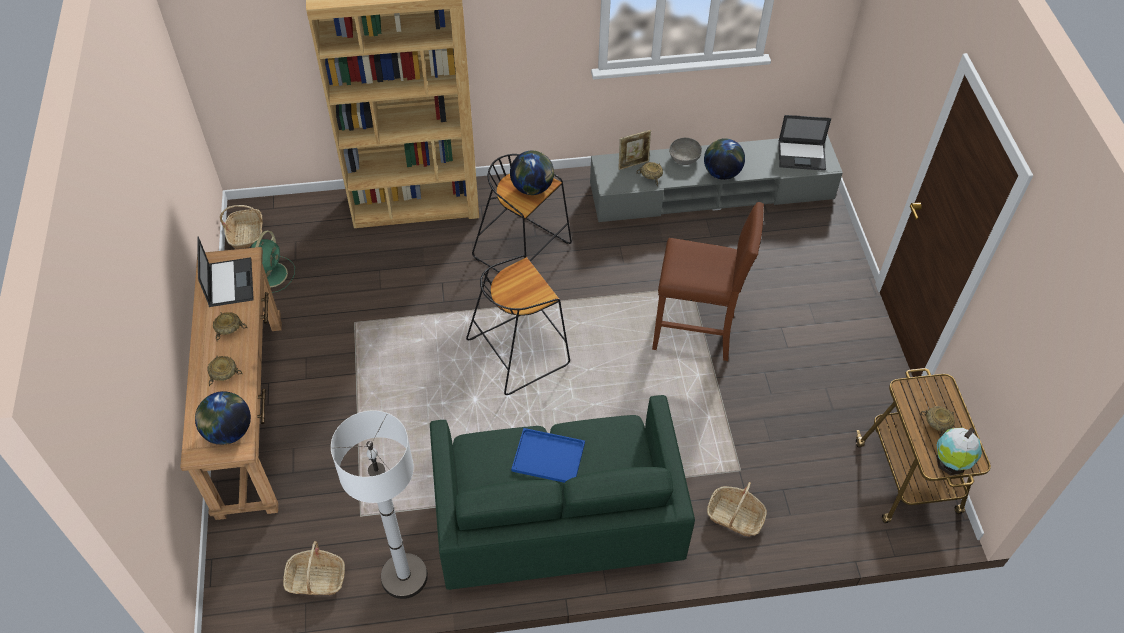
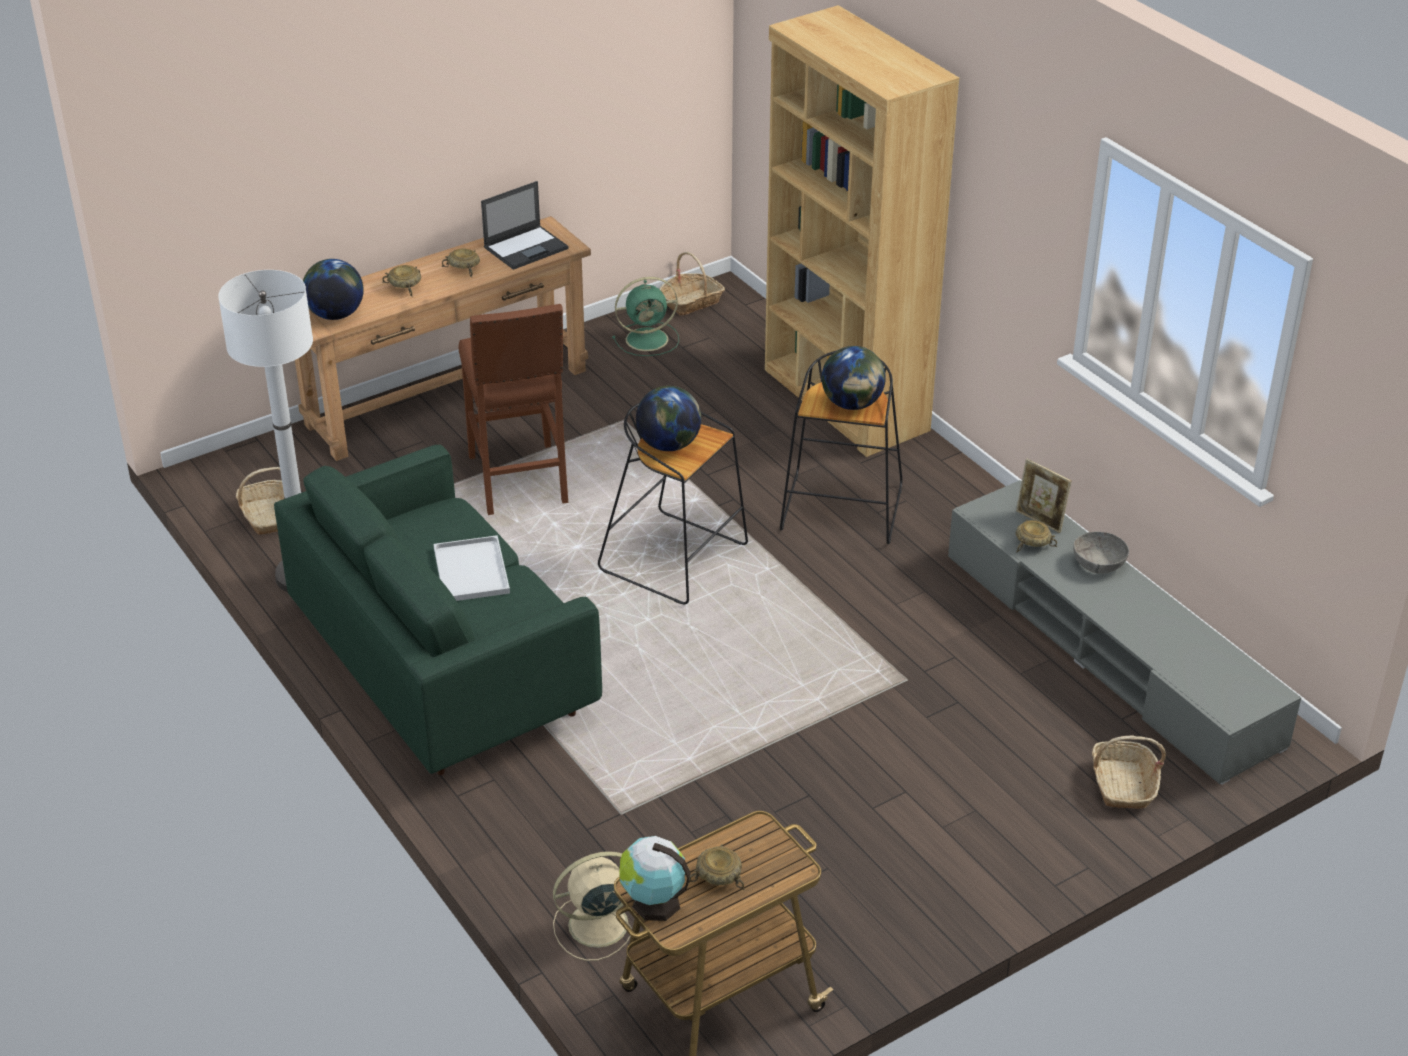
camera: 65 degrees right, 15 degrees down
blue tray [511,428,585,483] -> white tray [434,535,510,601]
brown stool [652,202,764,361] -> brown stool moved to [459,304,568,515]
globe [704,138,745,180] -> globe moved to [636,386,701,451]
basket [707,482,767,537] -> basket moved to [1092,736,1166,809]
laptop [778,115,832,171] -> none
none -> beige fan [553,851,631,961]

